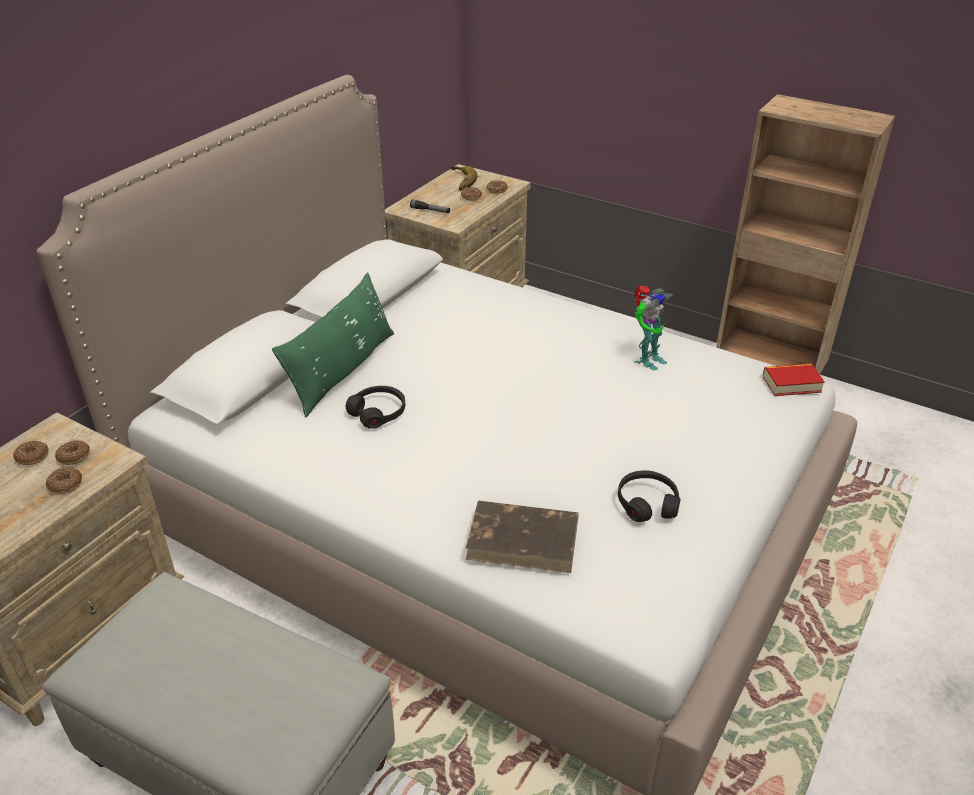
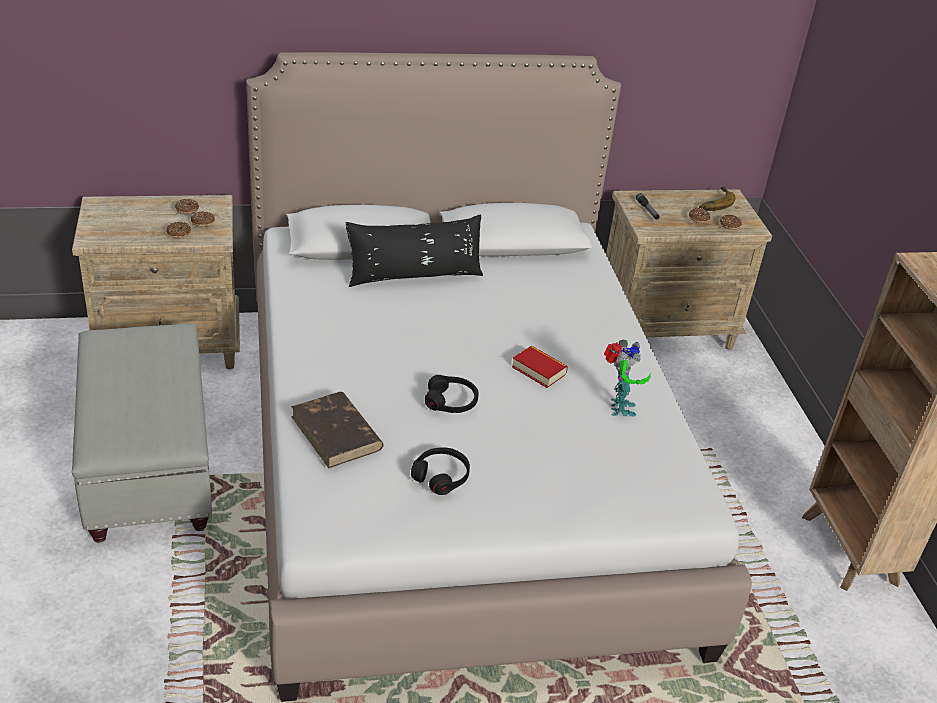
camera: 45 degrees right, 0 degrees up
green pillow [272,273,394,418] -> black pillow [346,214,483,287]
black headphones [346,386,405,429] -> black headphones moved to [425,375,479,413]
toy robot [634,285,673,371] -> toy robot turned 90 degrees counterclockwise [604,339,651,416]
book [763,363,825,396] -> book moved to [512,345,568,388]

